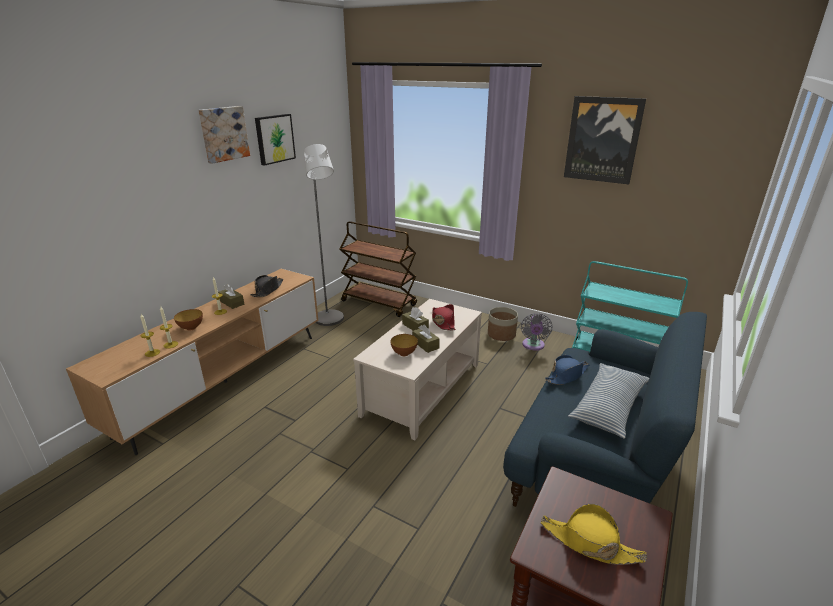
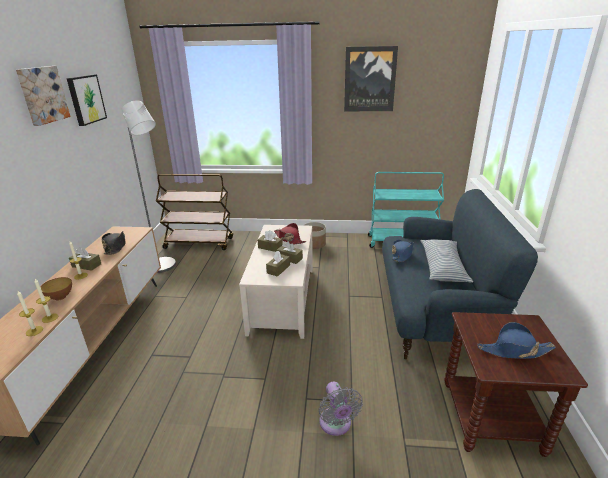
camera: 25 degrees left, 0 degrees up
bowl [390,334,418,356] -> brown tissue box [266,251,290,277]
grey fan [521,313,553,351] -> grey fan moved to [319,382,363,436]
yellow hat [541,504,647,565] -> blue hat [477,322,556,359]

